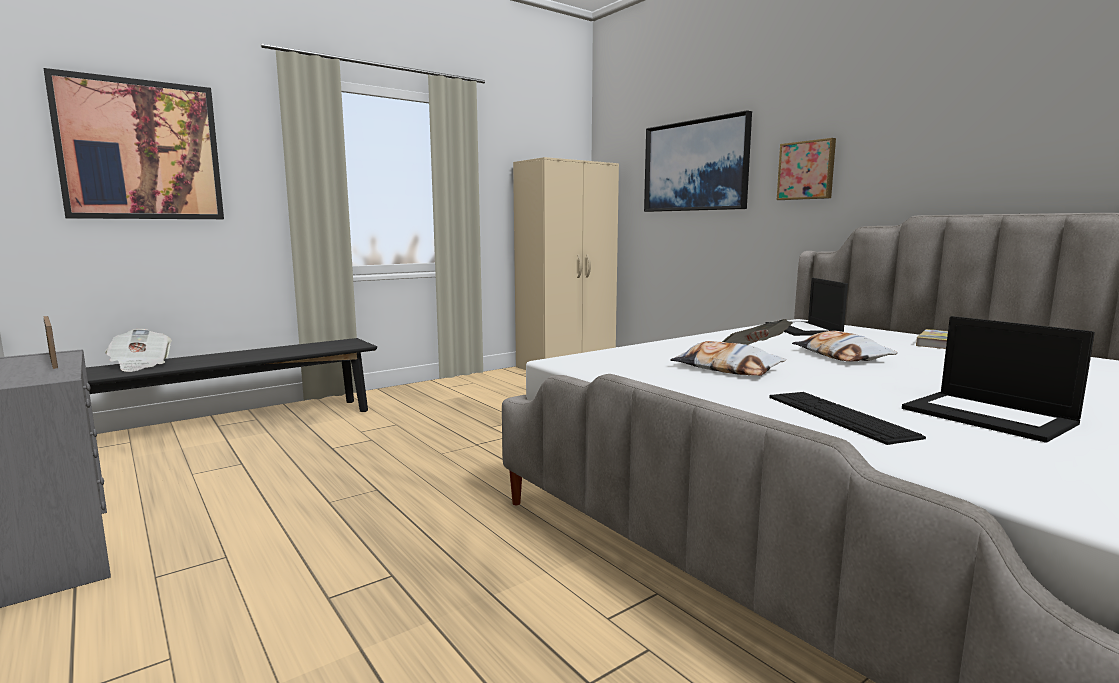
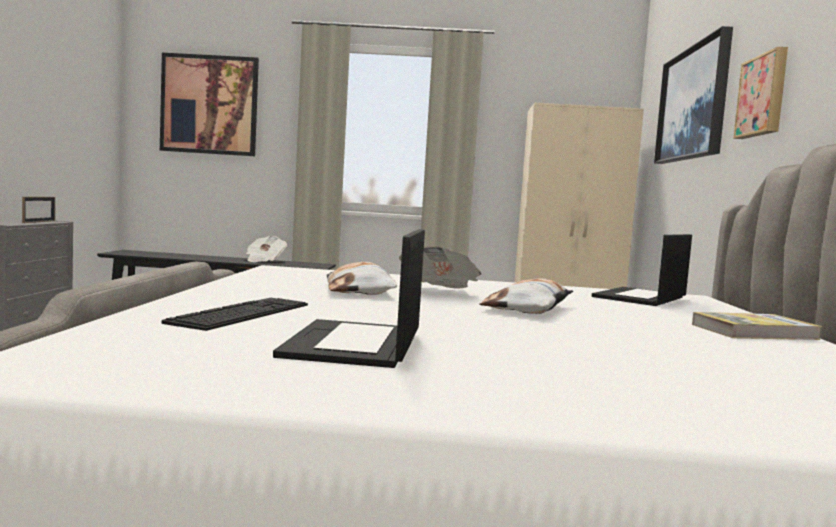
camera: 40 degrees right, 5 degrees down
newspaper [105,329,172,372] -> newspaper moved to [246,236,287,262]

